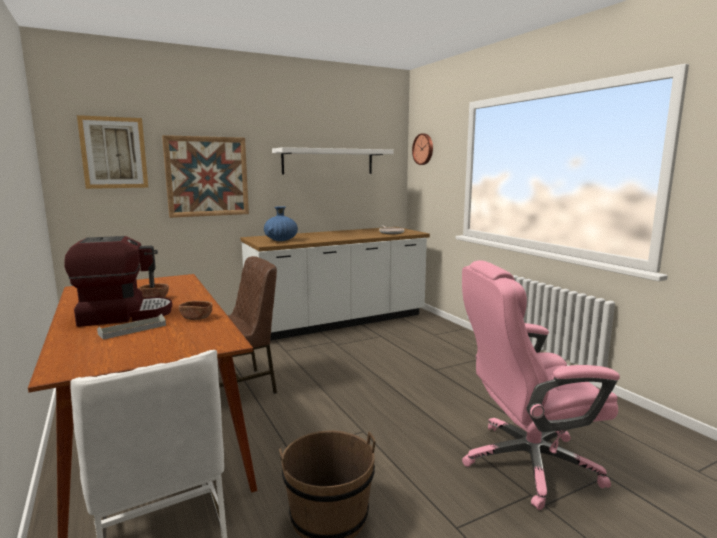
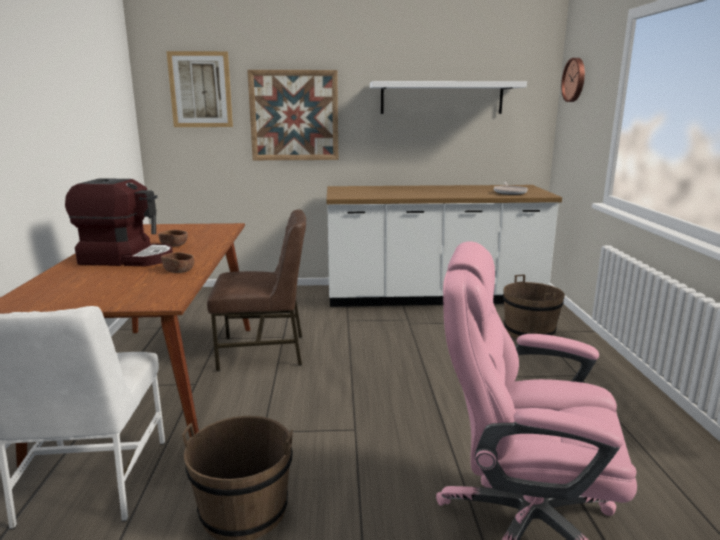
camera: 25 degrees right, 5 degrees up
grey tray [97,314,166,340] -> none
blue vase [264,206,298,241] -> none
none -> brown bucket [503,275,565,339]

